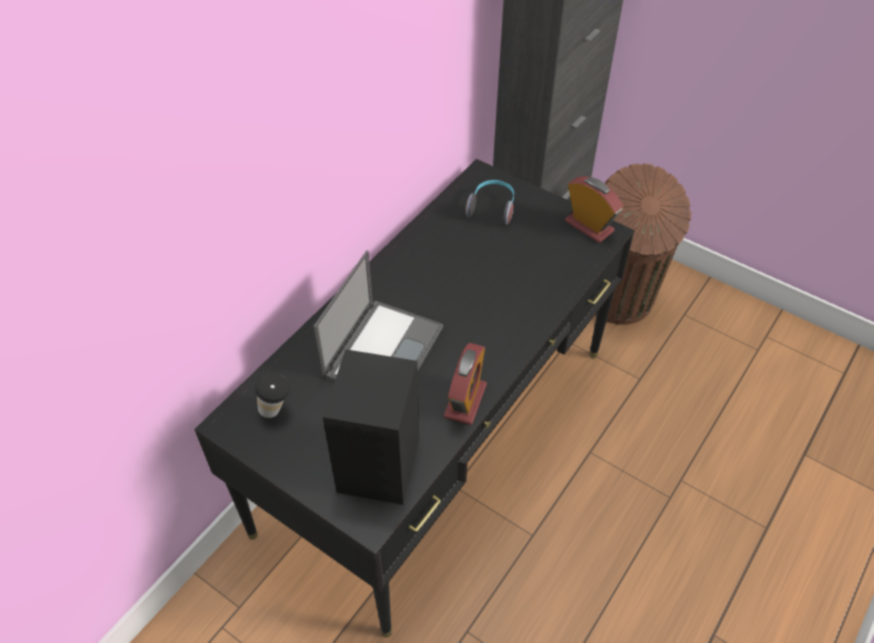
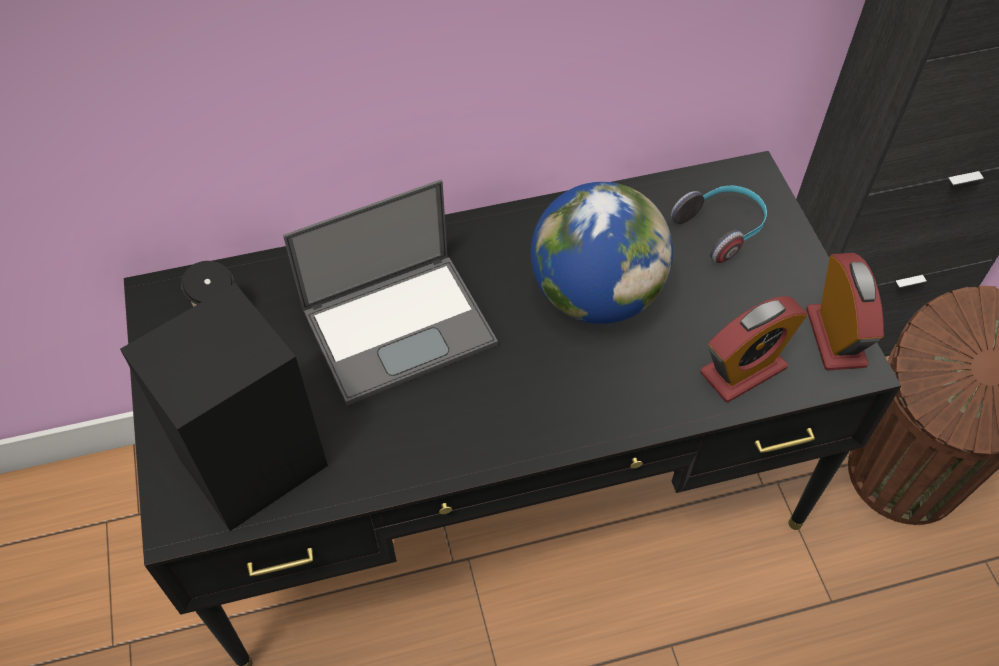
camera: 40 degrees right, 5 degrees up
alarm clock [444,343,487,425] -> alarm clock moved to [700,296,807,402]
none -> globe [531,182,673,324]

